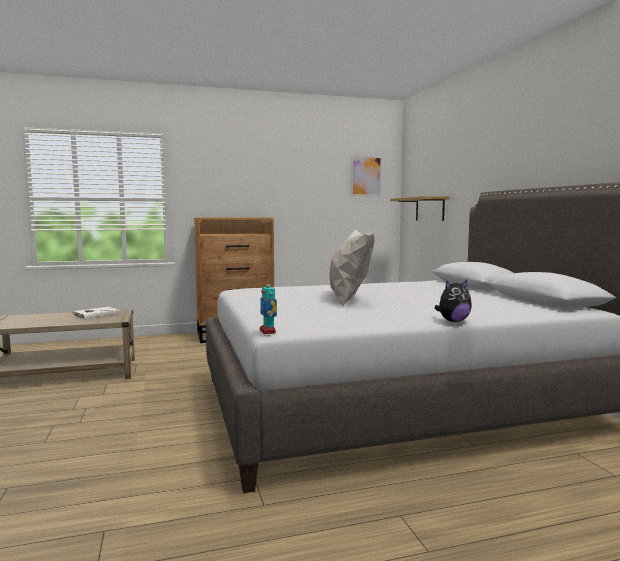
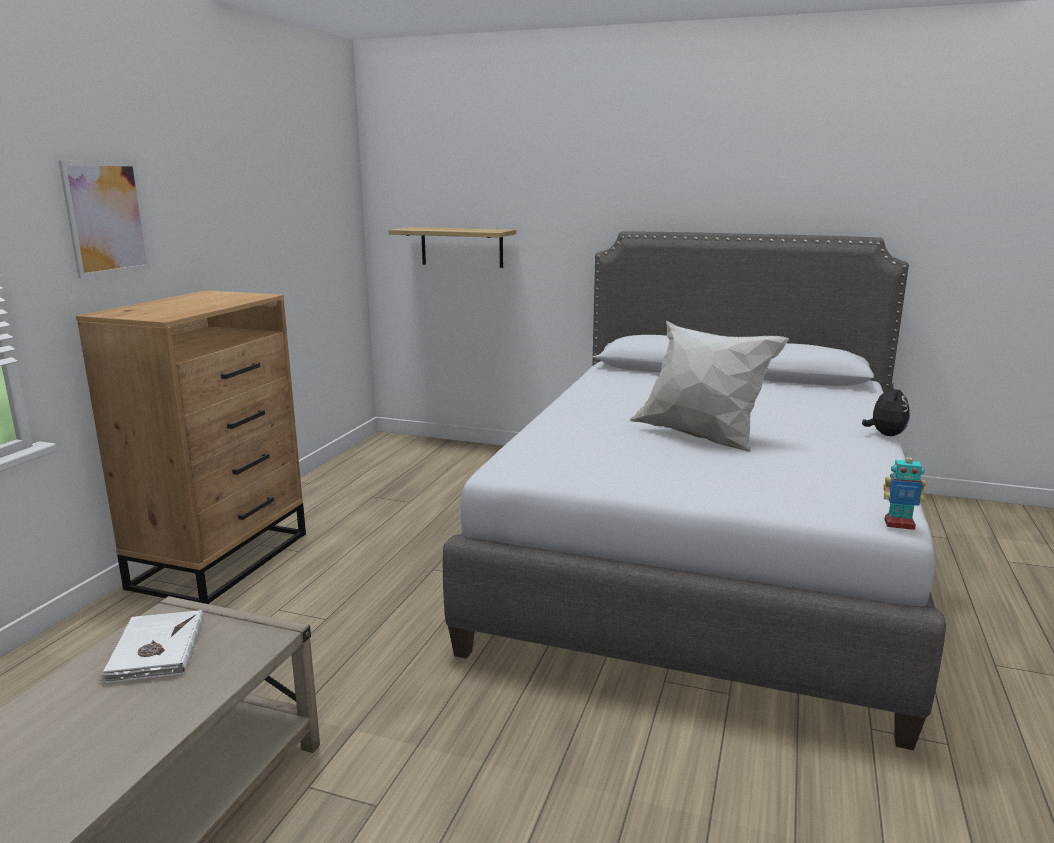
camera: 55 degrees left, 10 degrees up
picture [351,155,382,197] -> picture moved to [58,160,151,279]

